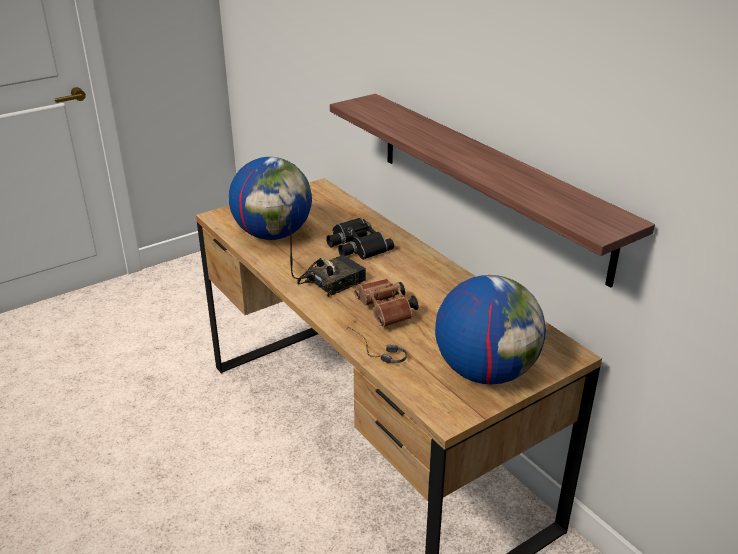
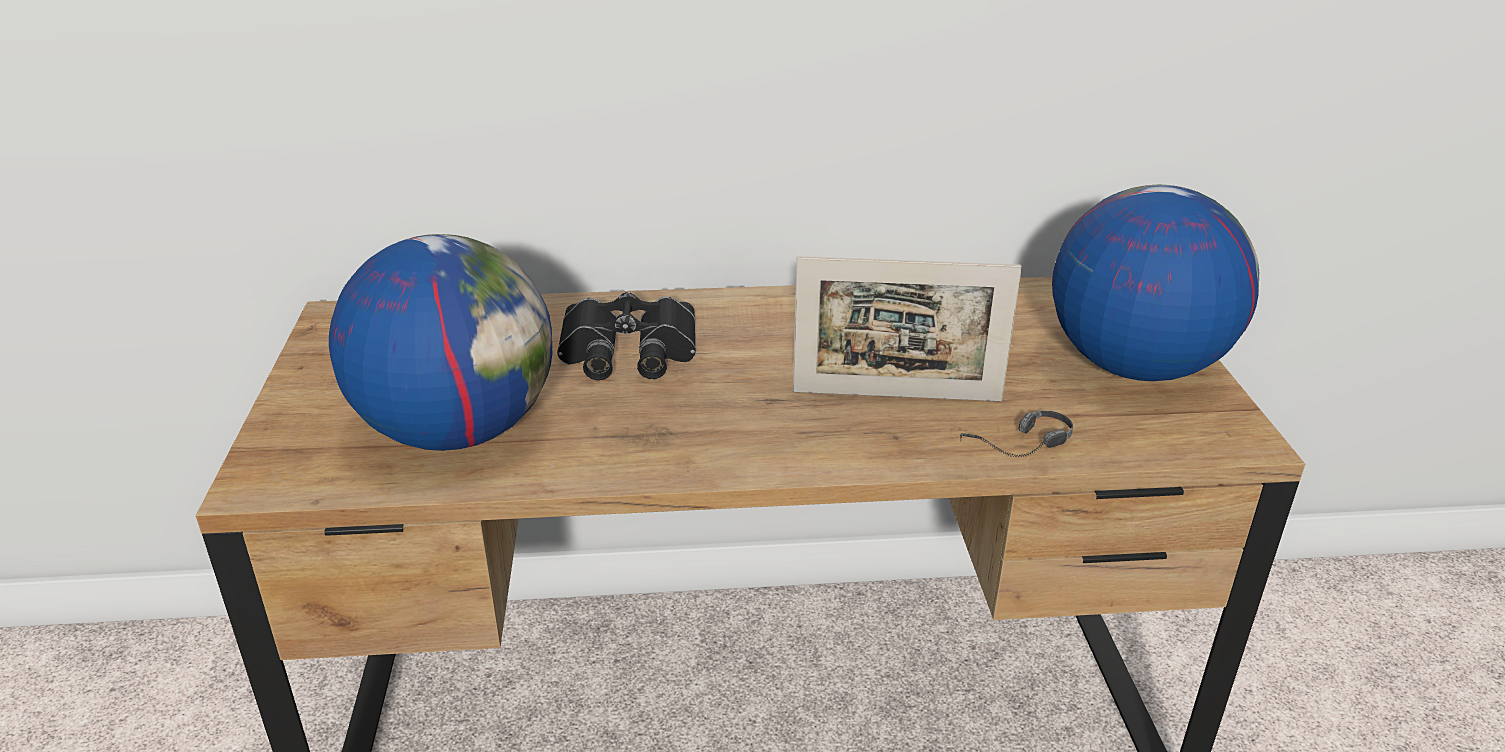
camera: 60 degrees left, 0 degrees up
radio [290,211,366,297] -> none
shelf [330,94,655,288] -> none
brown binoculars [354,279,418,327] -> picture frame [793,256,1022,401]

